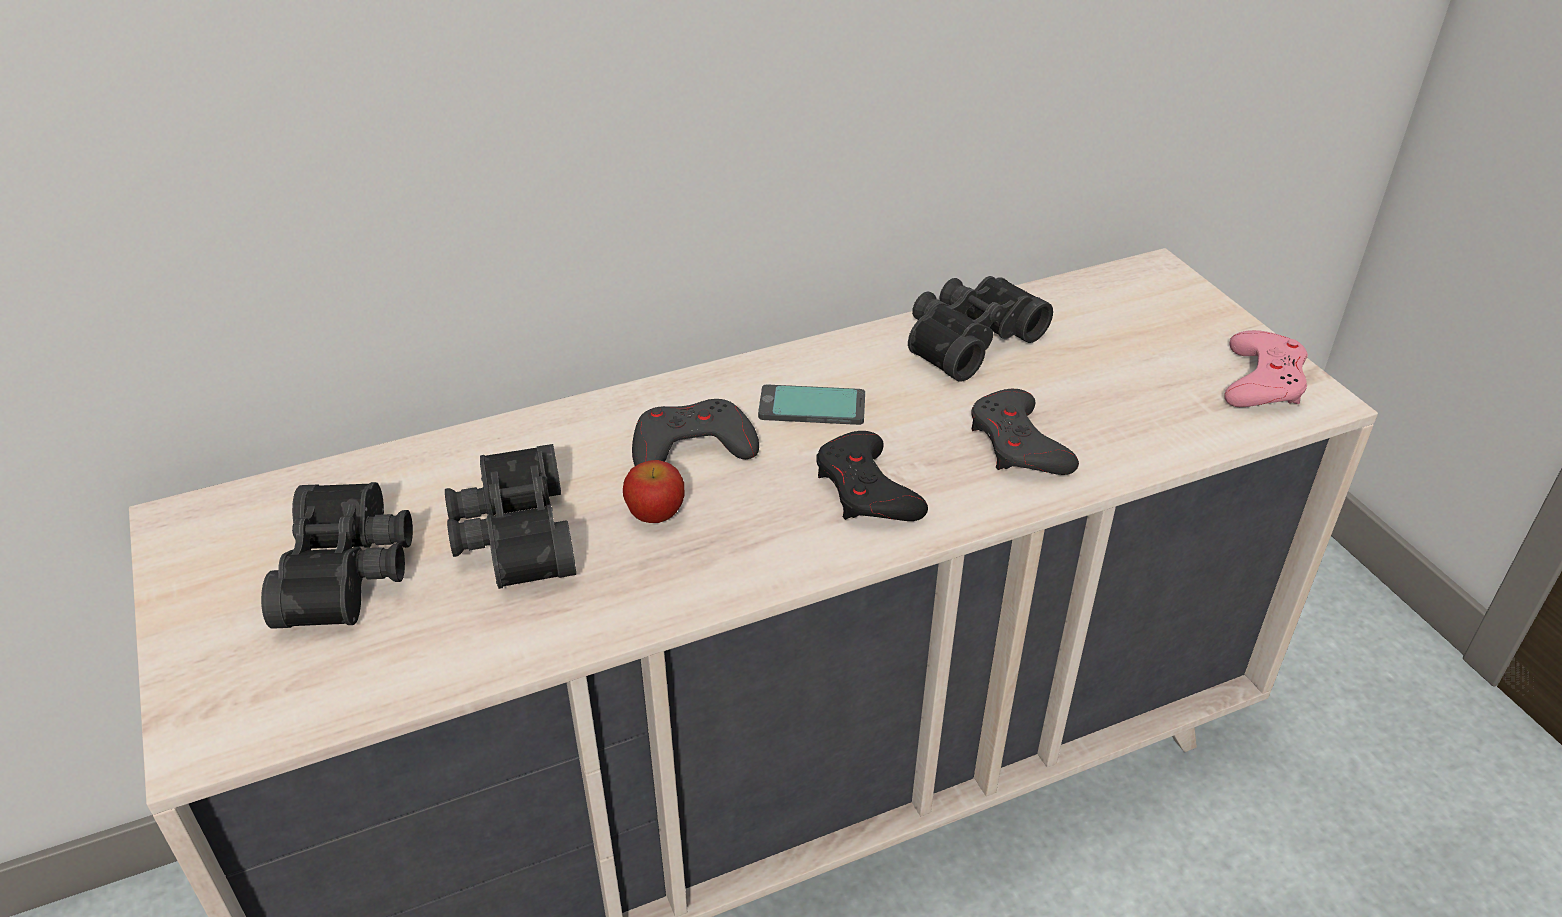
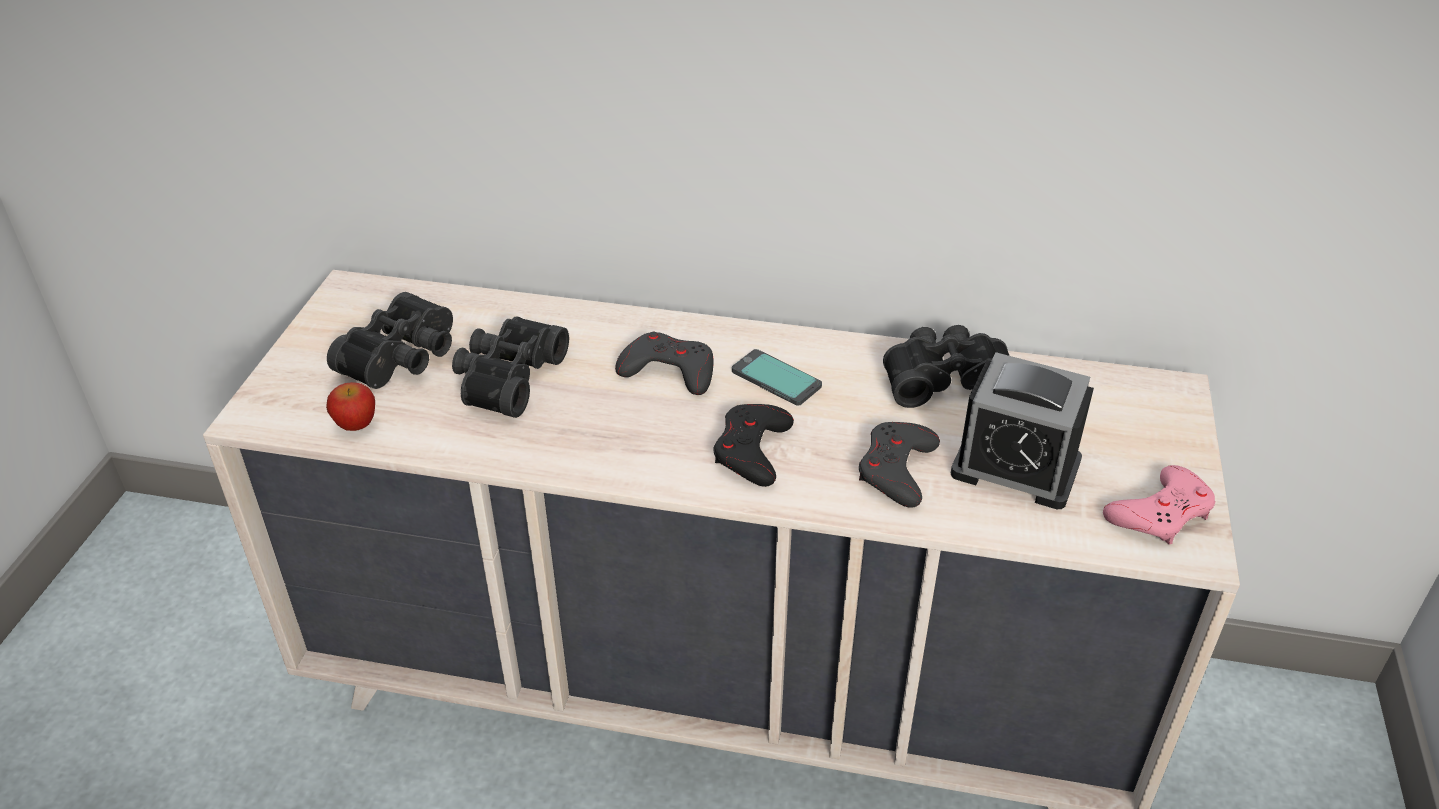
camera: 35 degrees right, 0 degrees up
apple [623,460,684,523] -> apple moved to [326,382,375,431]
none -> alarm clock [950,352,1094,509]

